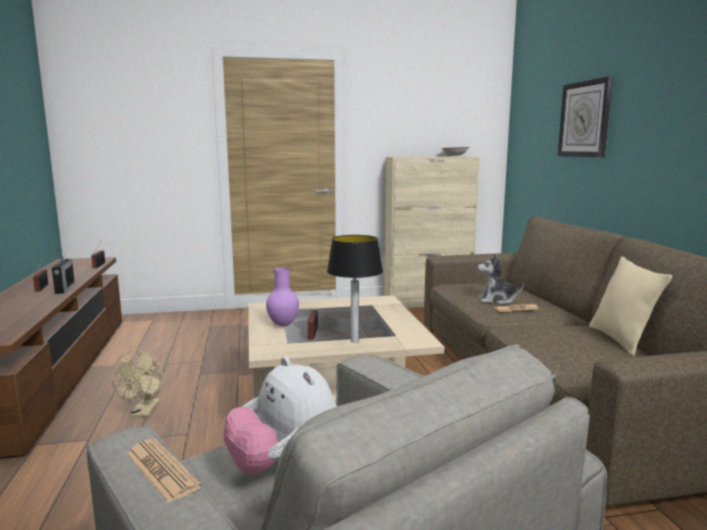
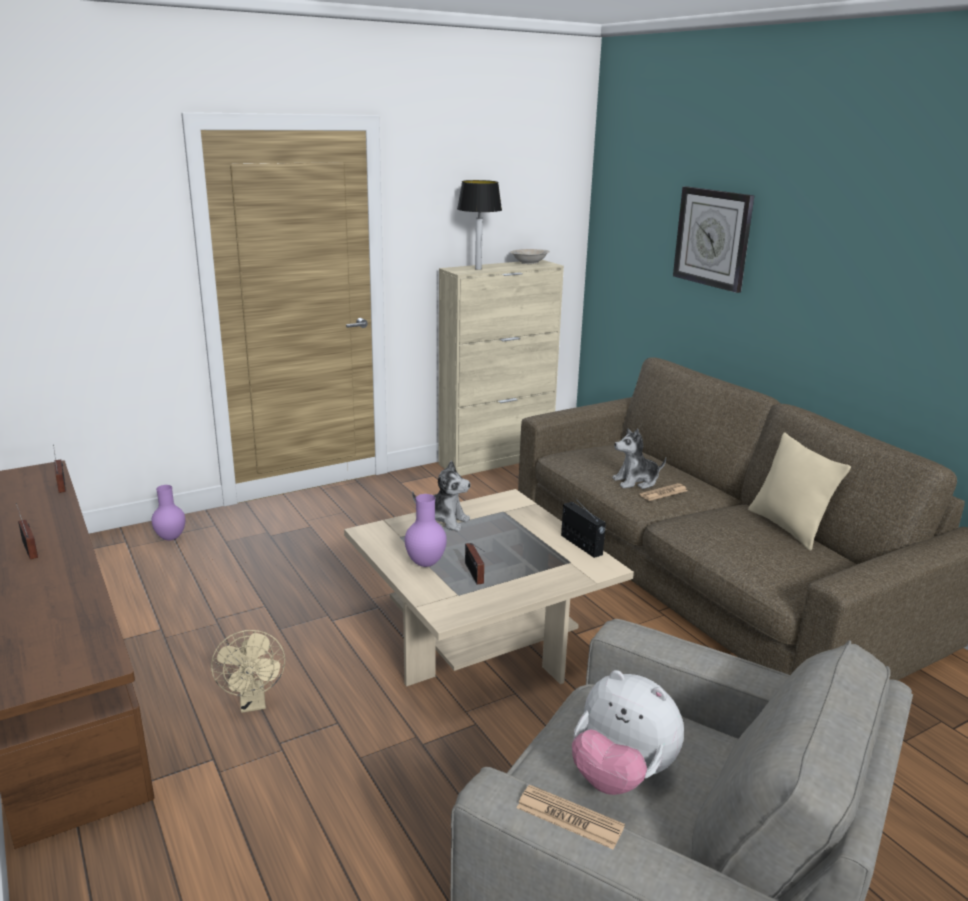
camera: 20 degrees left, 10 degrees up
radio [52,253,75,294] -> radio moved to [561,496,606,558]
table lamp [327,235,383,343] -> table lamp moved to [457,180,502,270]
none -> purple vase [151,485,185,541]
none -> plush toy [412,460,471,531]

